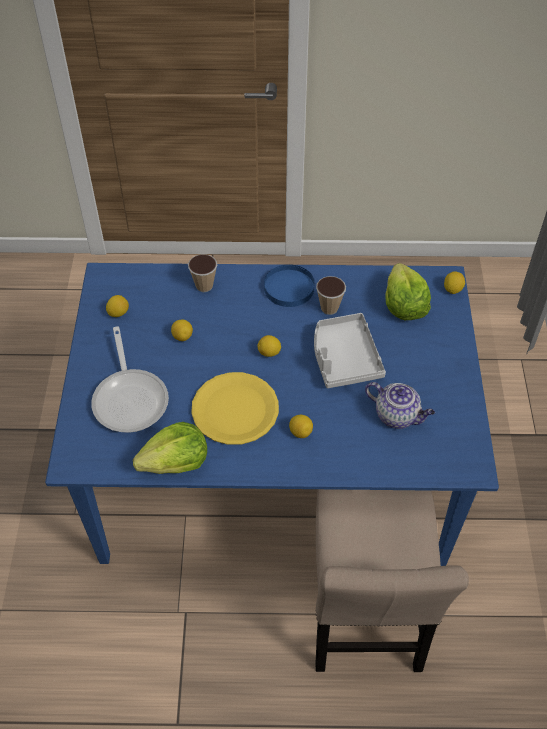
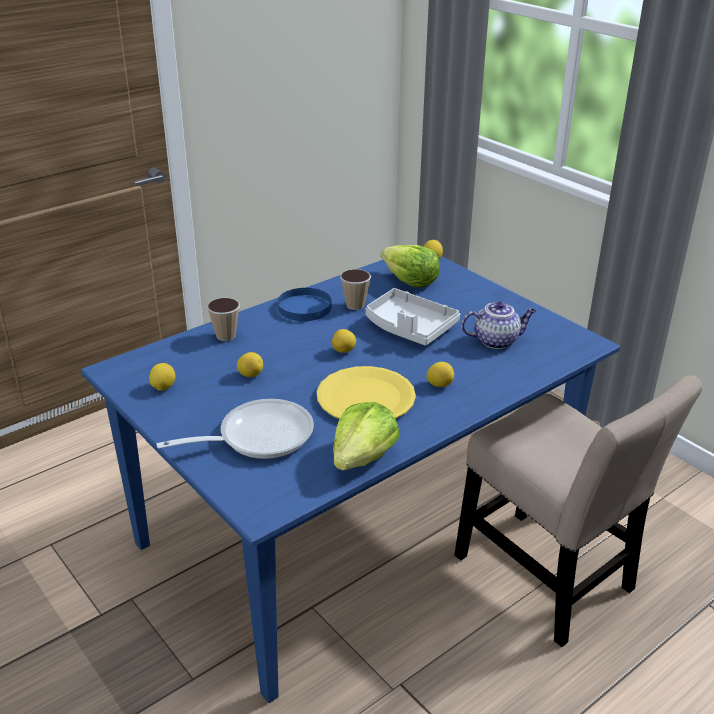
camera: 40 degrees left, 20 degrees down
frying pan [91,326,169,433] -> frying pan turned 60 degrees counterclockwise [156,399,314,459]

